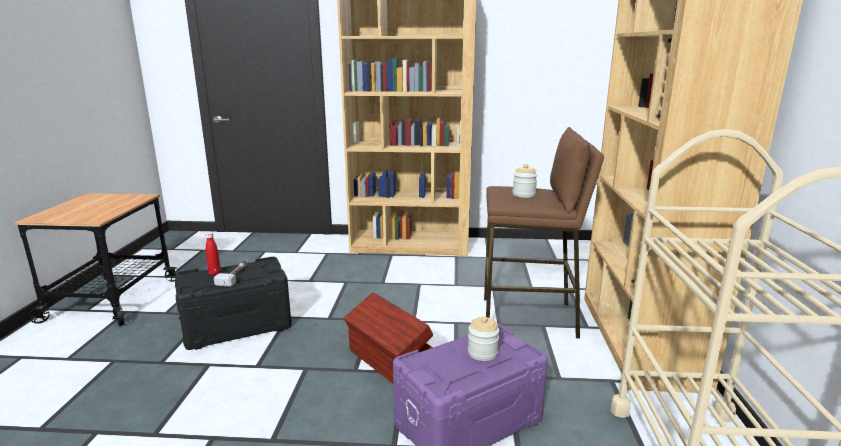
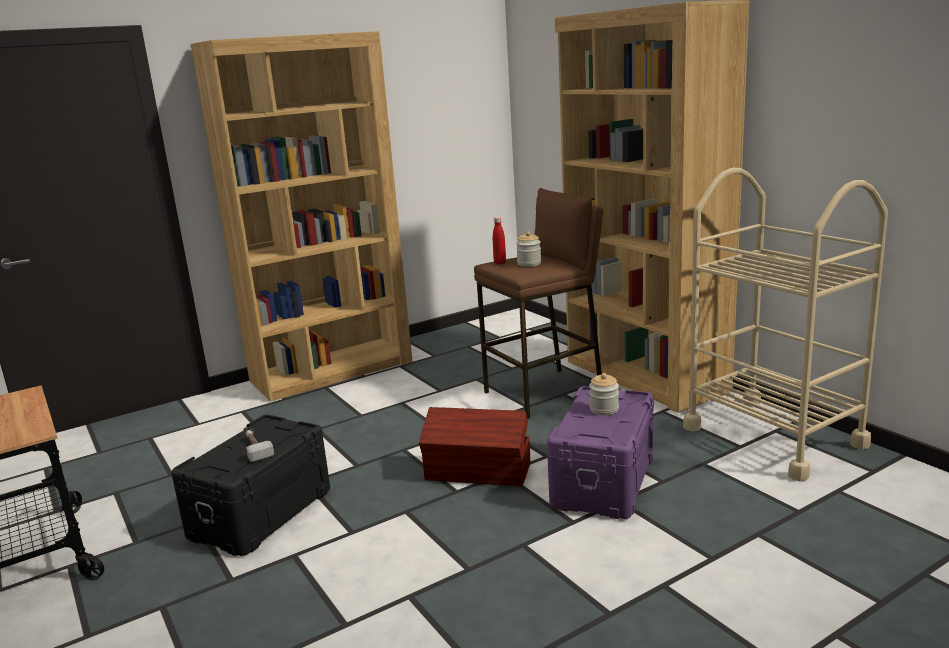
camera: 35 degrees left, 0 degrees up
red bottle [206,232,221,275] -> red bottle moved to [493,217,506,264]

